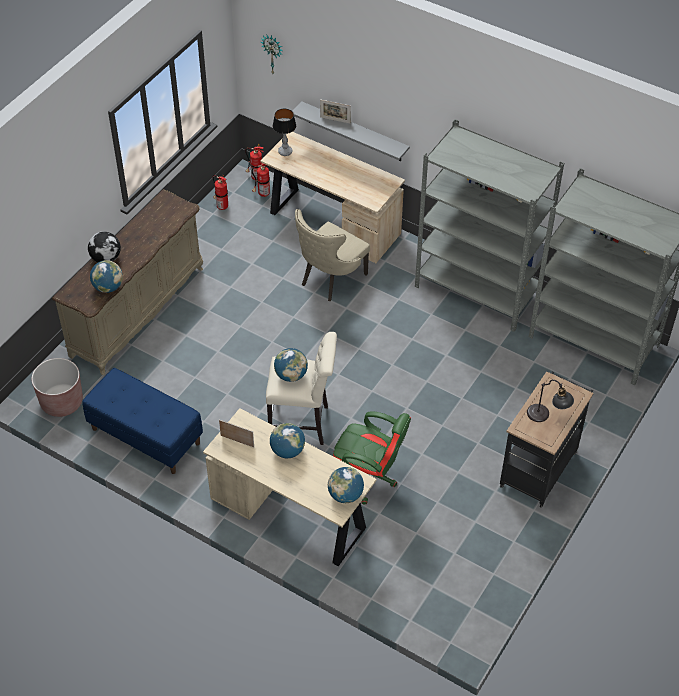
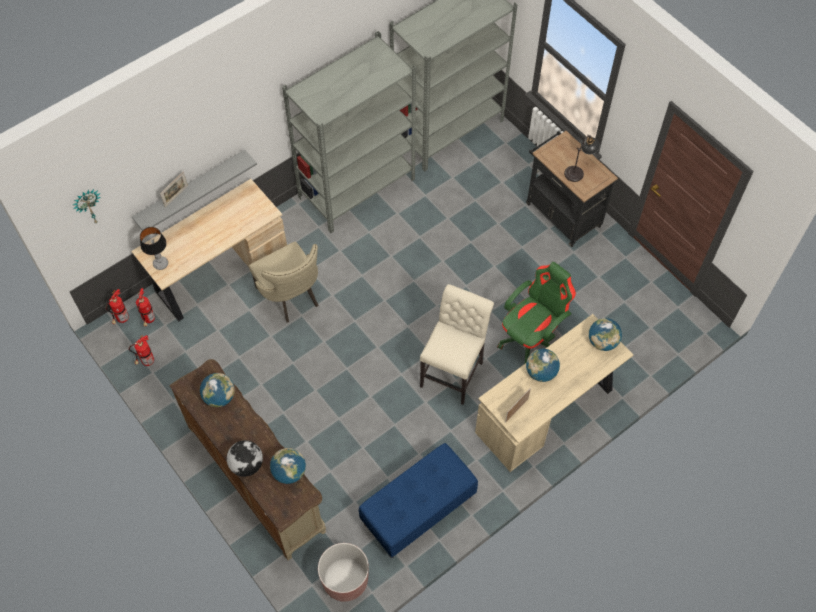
camera: 70 degrees left, 10 degrees up
globe [274,348,308,382] -> globe moved to [200,373,235,407]

